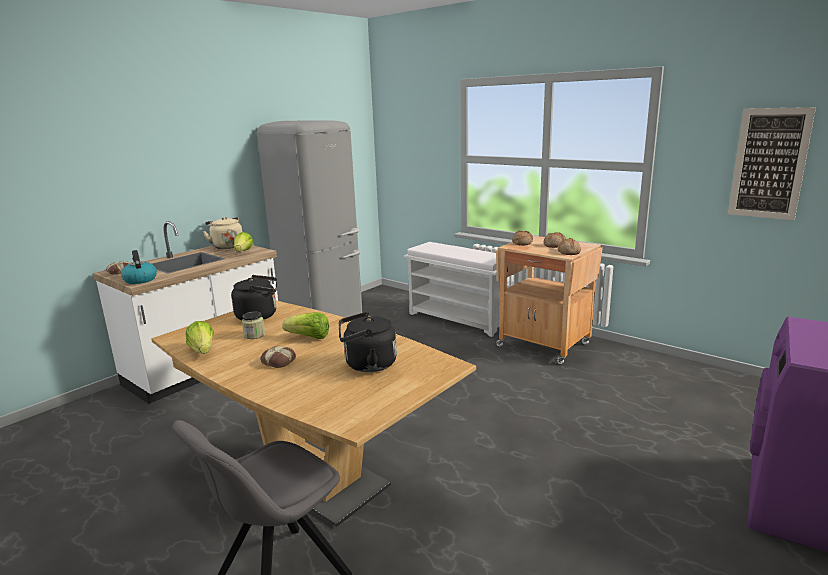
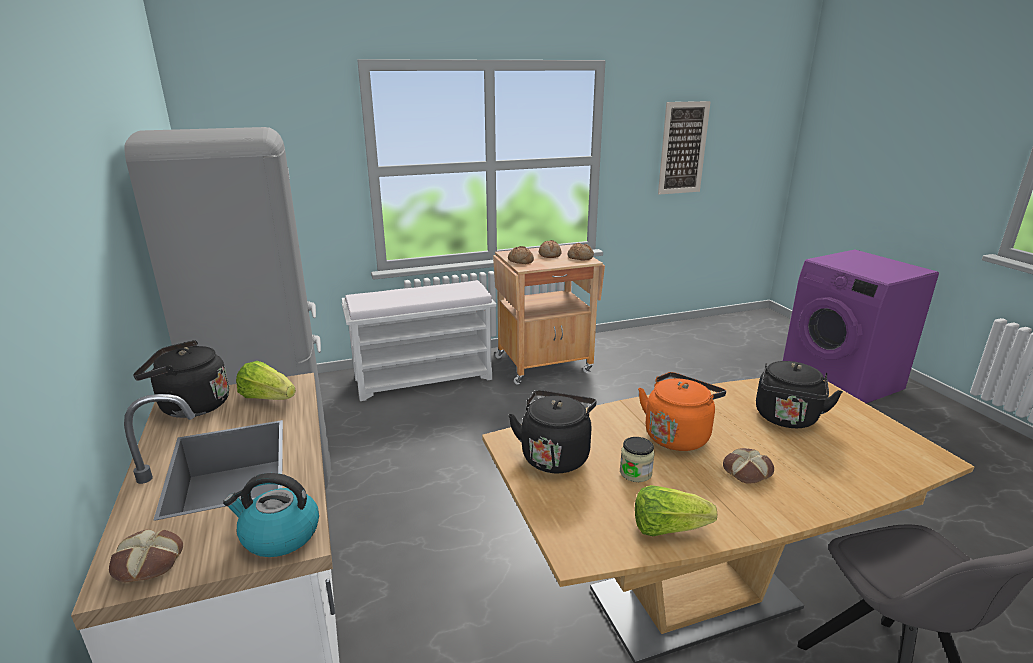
camera: 60 degrees left, 5 degrees up
beige kettle [203,217,242,249] -> black kettle [133,340,229,418]
lettuce [282,312,329,339] -> orange kettle [638,372,726,451]

